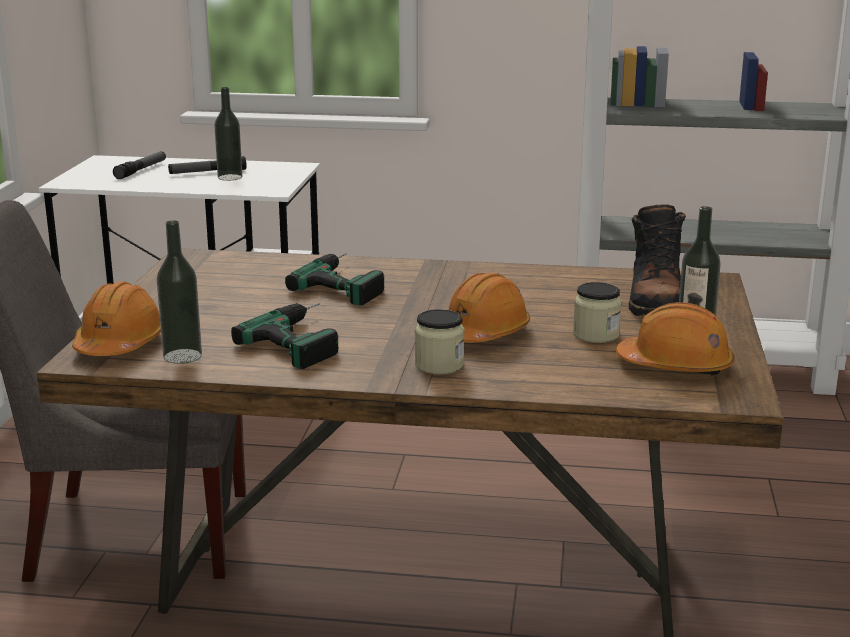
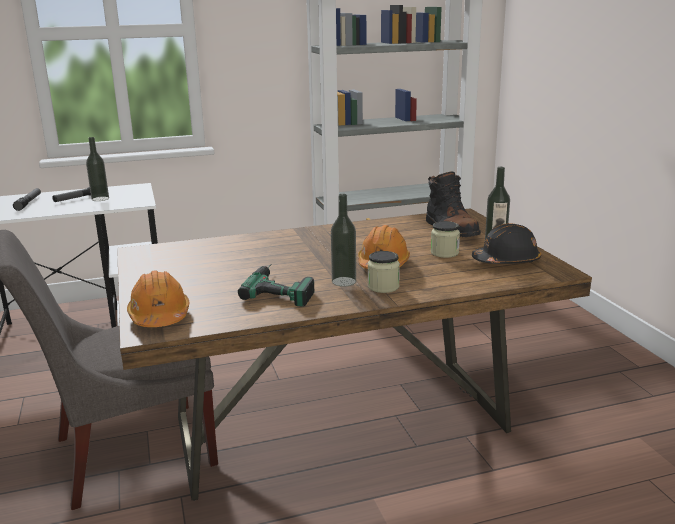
camera: 25 degrees left, 0 degrees up
bottle [157,220,202,364] -> bottle moved to [331,194,356,287]
power drill [285,253,384,305] -> none
orange hard hat [615,302,734,376] -> black hard hat [472,223,541,264]

